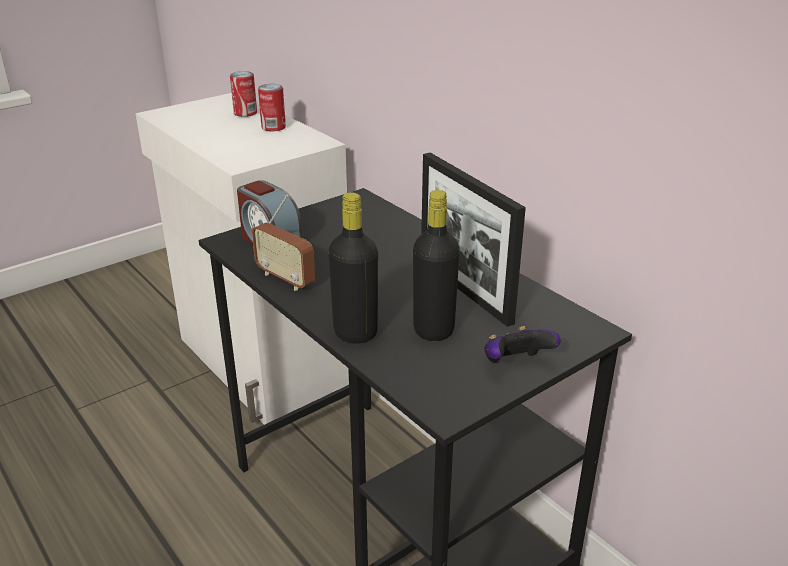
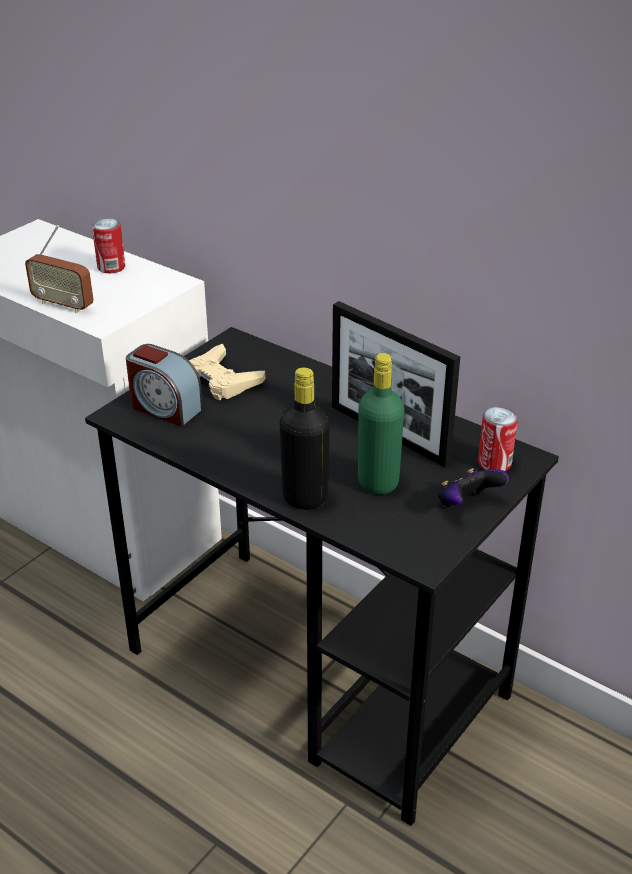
camera: 15 degrees left, 5 degrees up
can [230,71,257,117] -> can moved to [478,407,518,471]
radio [252,195,315,291] -> radio moved to [25,225,94,313]
black bottle [413,190,460,341] -> green bottle [358,353,404,495]
none -> beige game controller [189,344,265,400]

